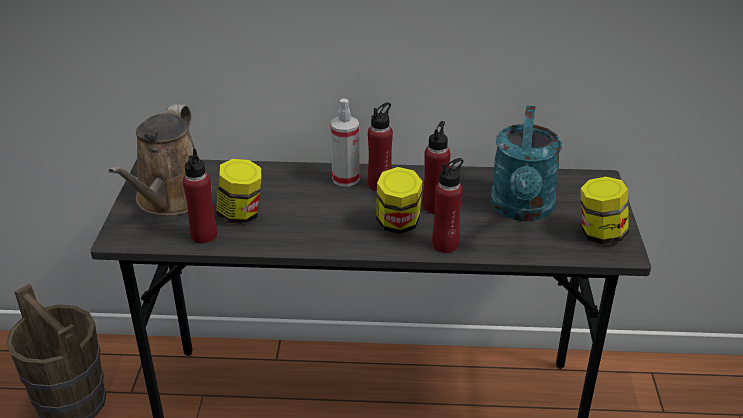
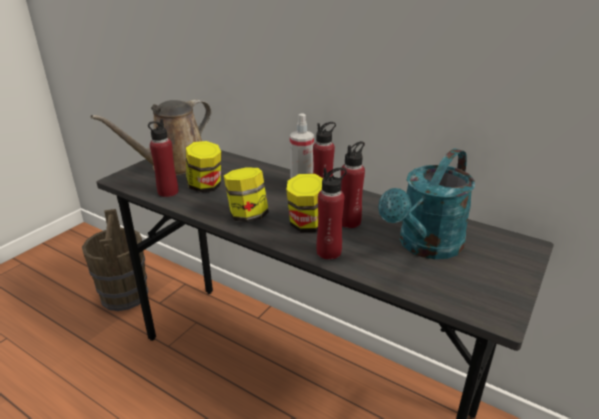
camera: 30 degrees right, 5 degrees down
jar [580,177,629,244] -> jar moved to [224,167,269,222]

